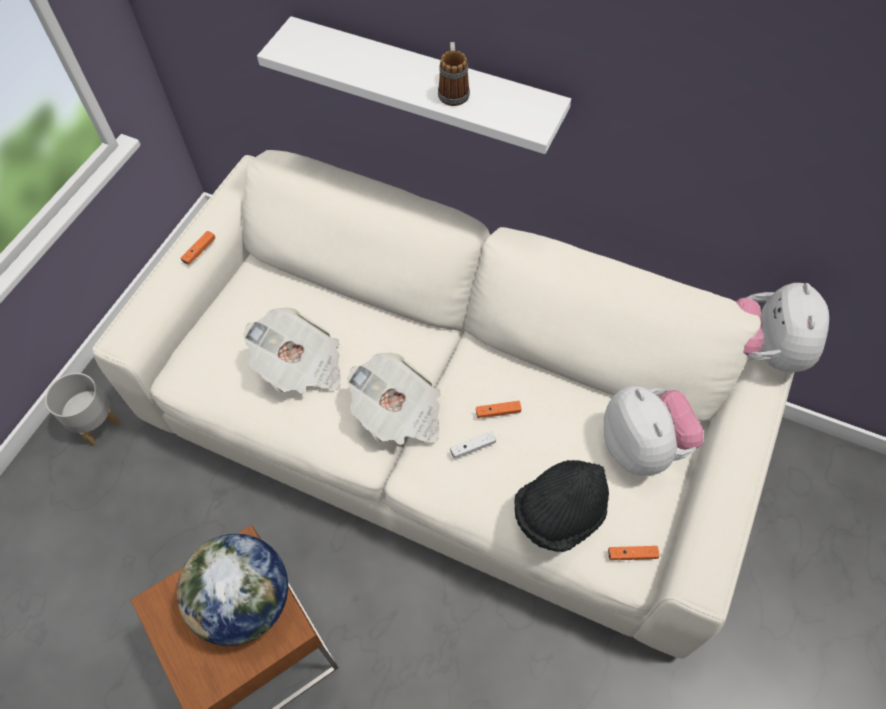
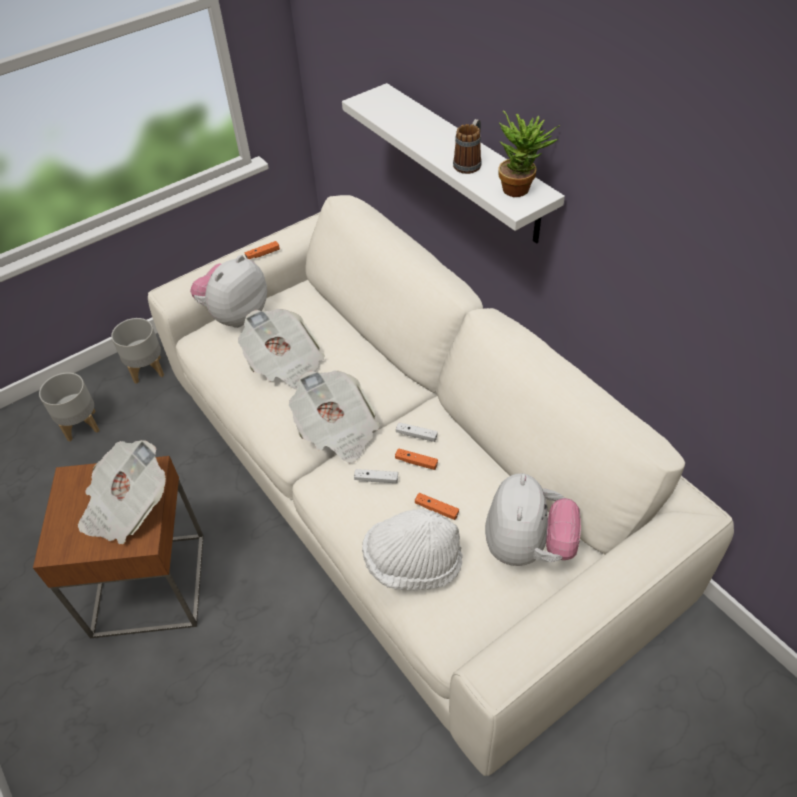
camera: 30 degrees right, 10 degrees down
globe [177,534,288,646] -> newspaper [78,440,166,544]
black hat [514,460,609,552] -> white hat [362,509,463,591]
orange game controller [608,546,660,560] -> orange game controller moved to [415,493,459,520]
plush toy [735,283,829,372] -> plush toy moved to [190,255,267,328]
none -> grey planter [39,372,100,442]
none -> white game controller [396,422,438,442]
none -> potted plant [498,110,560,197]

